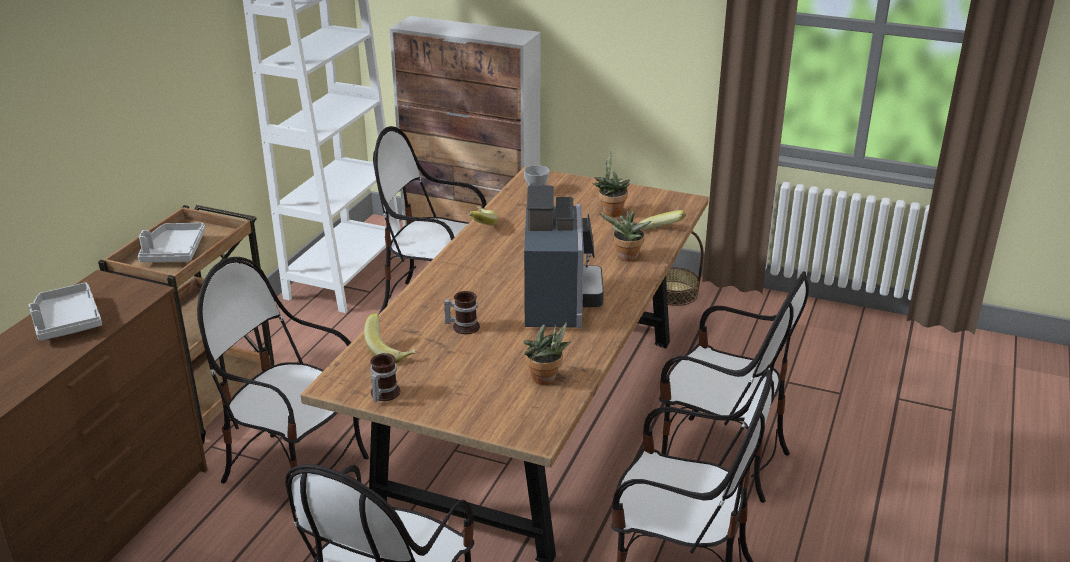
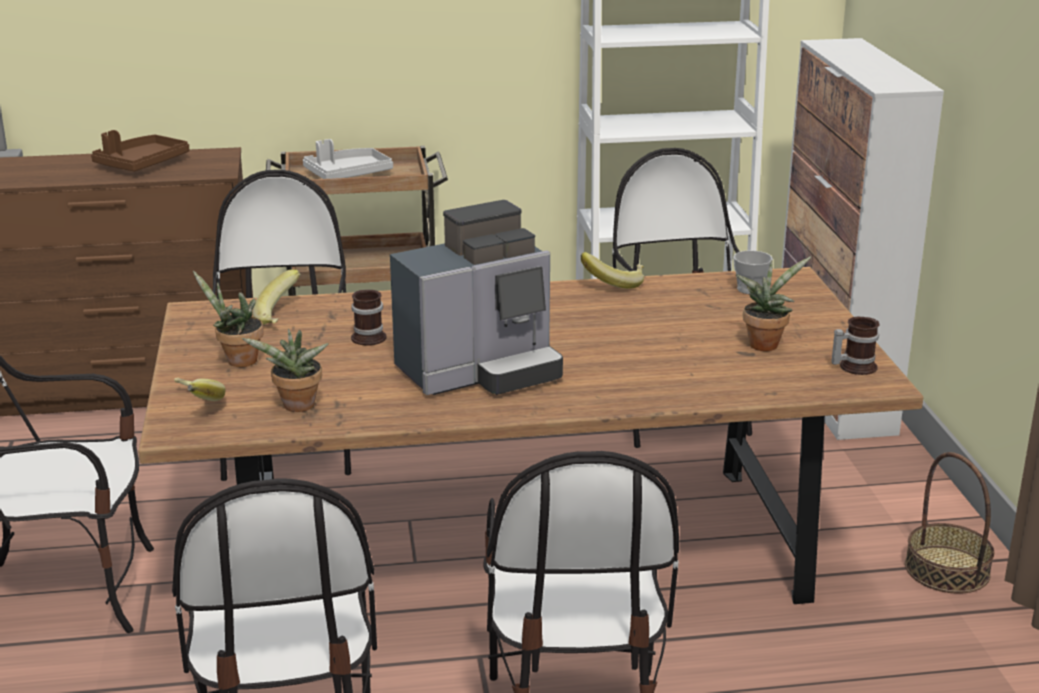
camera: 60 degrees right, 5 degrees down
grey tray [29,283,102,341] -> brown tray [91,130,189,171]
mug [370,353,401,402] -> mug moved to [832,317,880,375]
potted plant [599,210,651,261] -> potted plant moved to [193,271,264,367]
banana [639,210,686,229] -> banana moved to [174,378,226,401]

